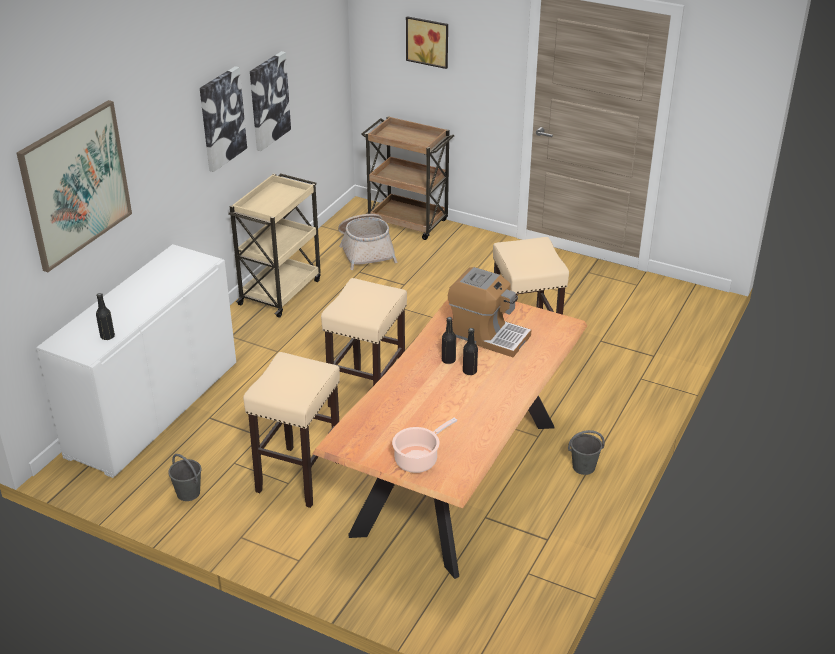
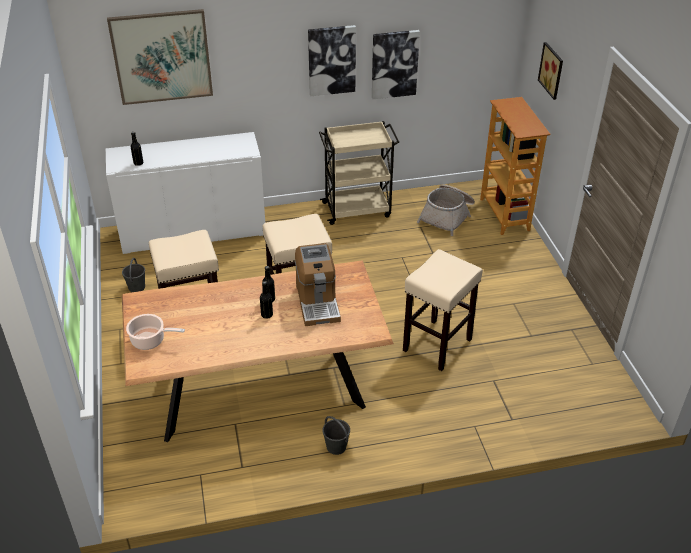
camera: 50 degrees right, 5 degrees up
brown cart [361,116,454,240] -> bookcase [480,97,550,235]

